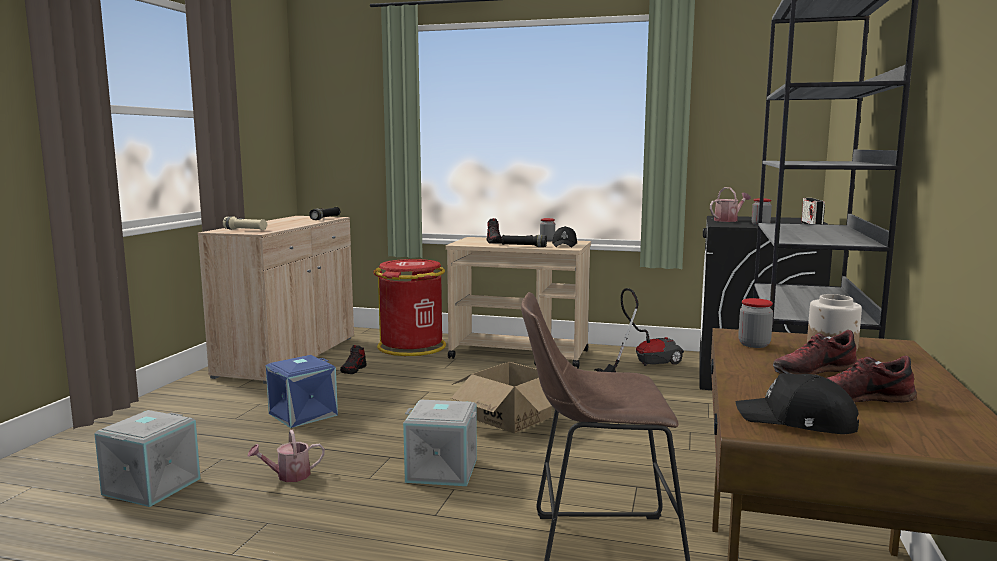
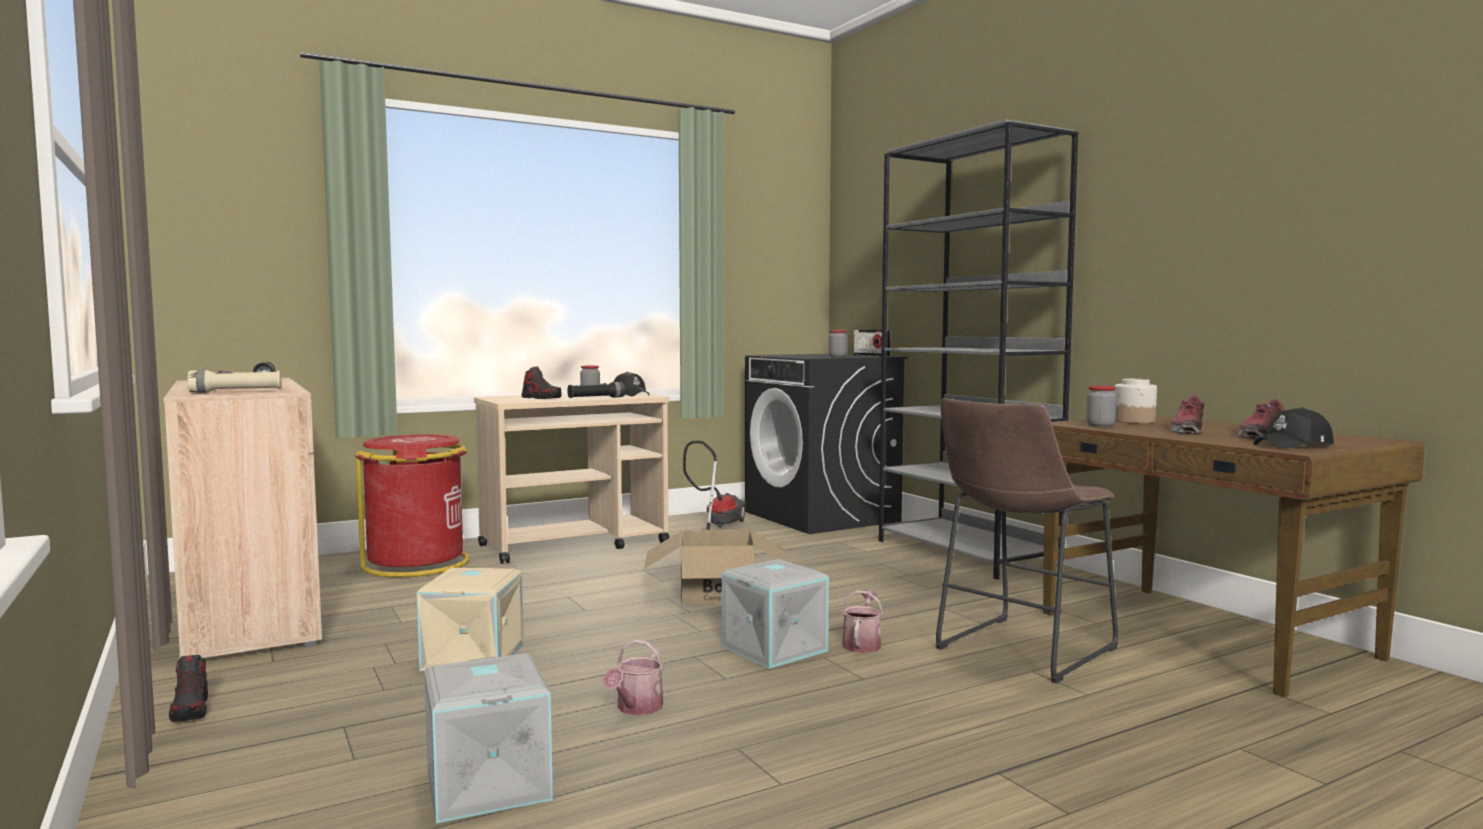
camera: 45 degrees left, 5 degrees down
blue storage box [266,355,338,428] -> beige storage box [417,568,524,671]
shoe [340,345,366,374] -> shoe moved to [169,655,208,722]
watering can [710,187,751,222] -> watering can moved to [841,590,884,653]

